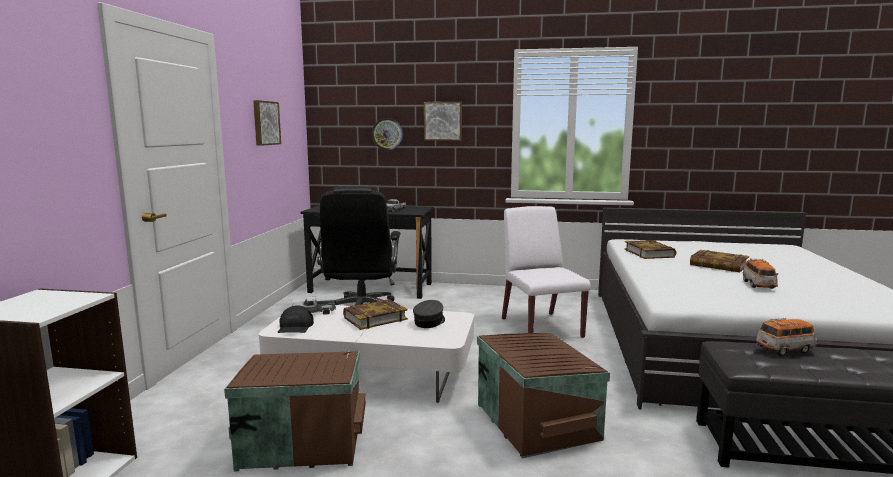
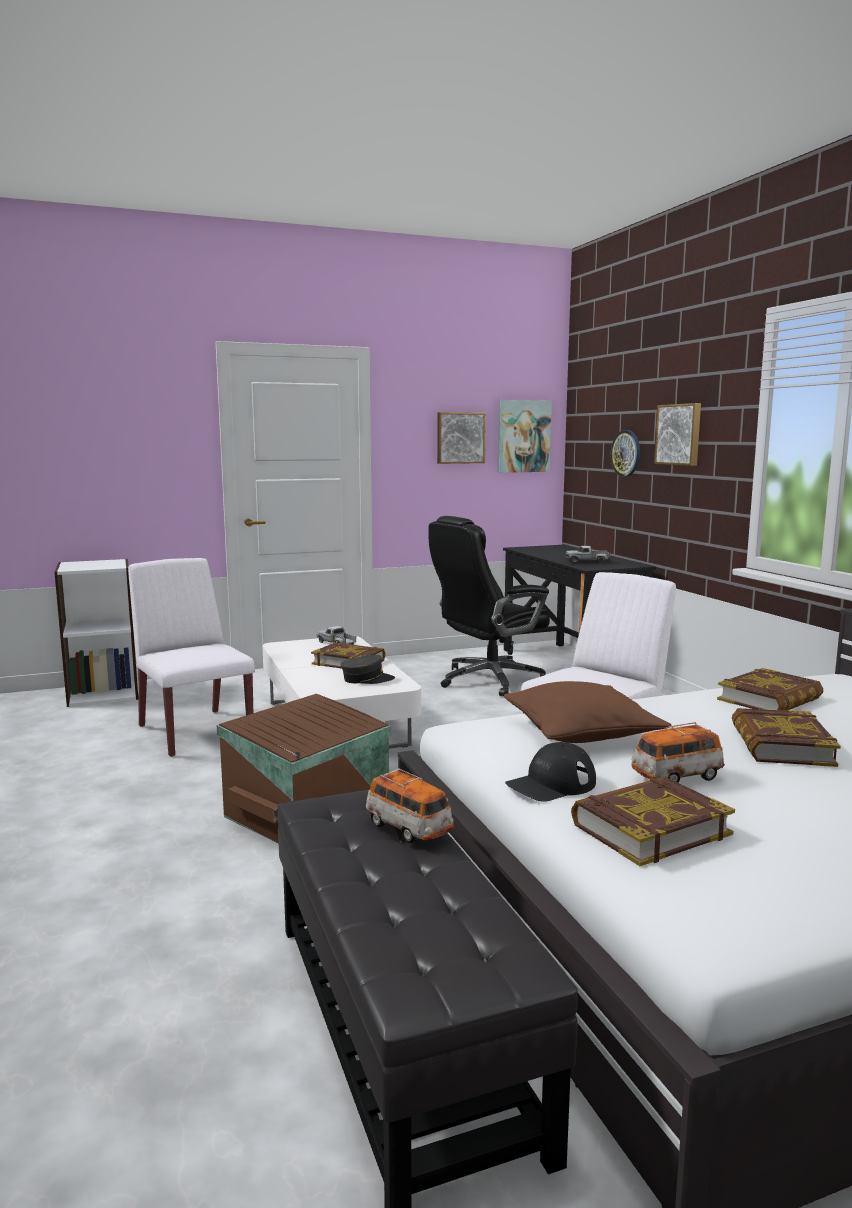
camera: 60 degrees right, 0 degrees up
brown storage box [224,351,366,472] -> white chair [128,558,255,757]
black cap [277,306,314,333] -> black cap moved to [505,742,596,802]
none -> picture [497,400,552,473]
none -> brown pillow [504,681,672,743]
none -> book [571,777,735,866]

